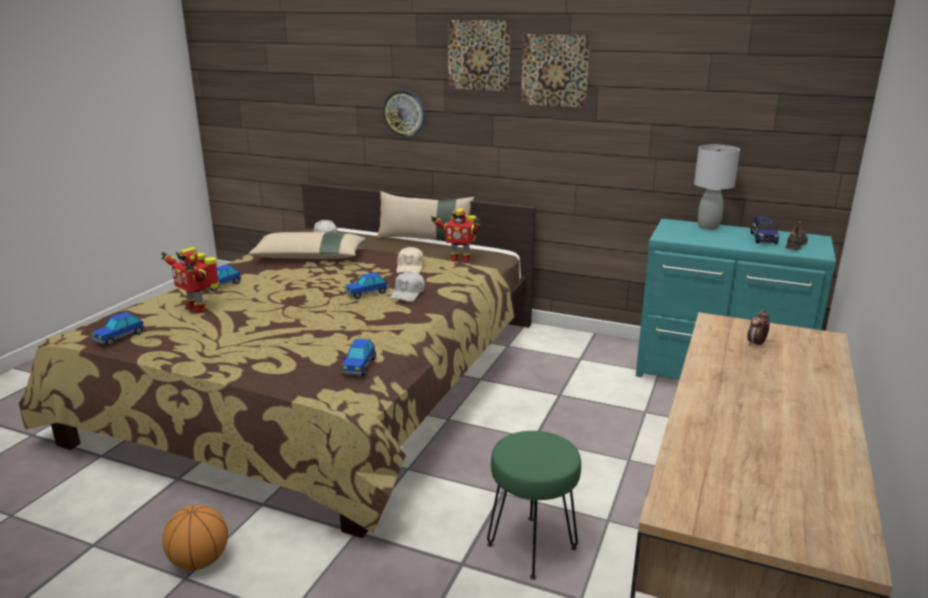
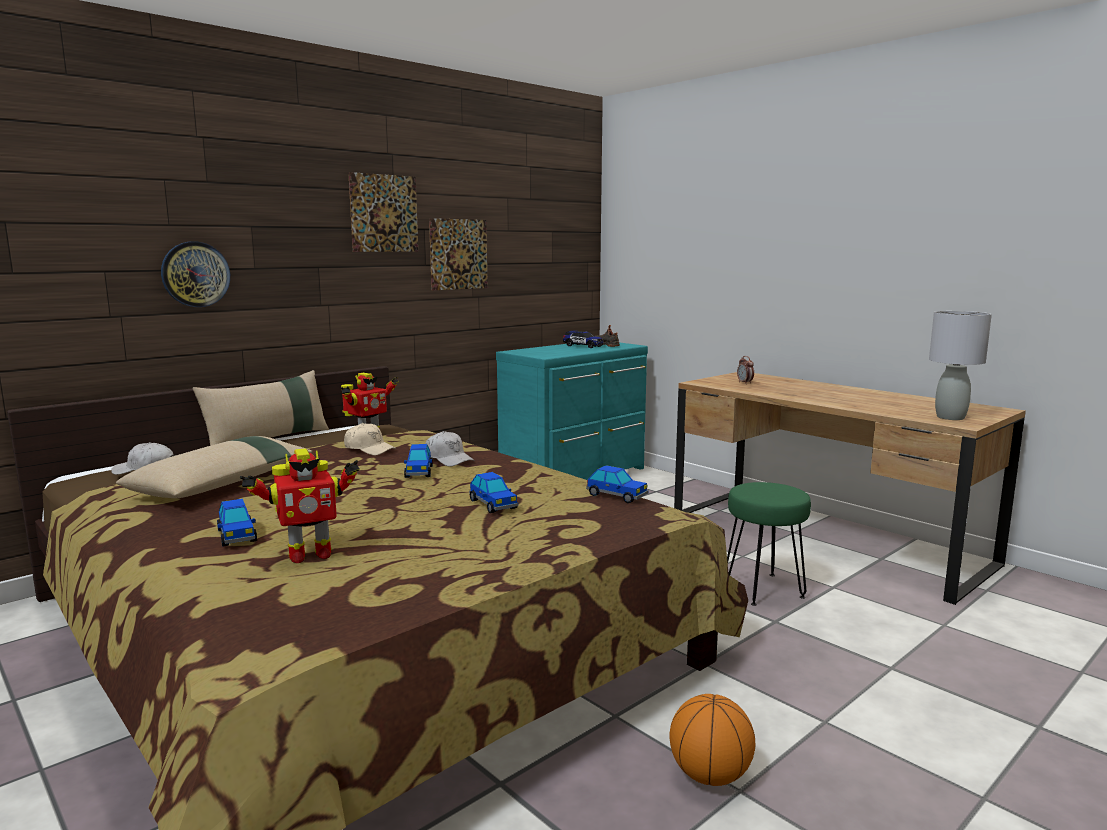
camera: 65 degrees left, 10 degrees down
toy car [91,312,145,346] -> toy car moved to [470,472,518,513]
picture [448,20,510,91] -> picture moved to [429,218,488,290]
grey table lamp [694,145,740,230] -> grey table lamp moved to [929,311,992,420]

